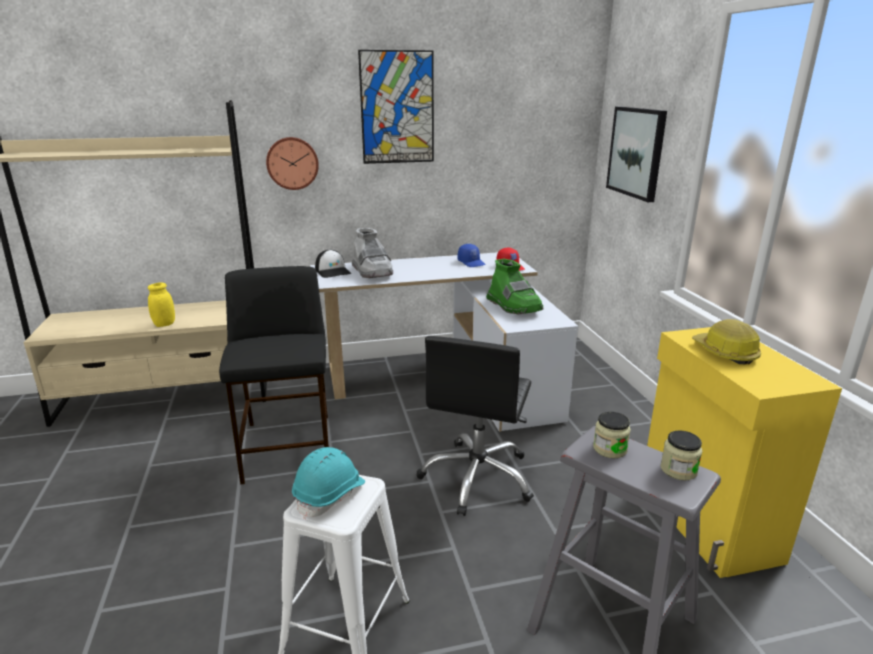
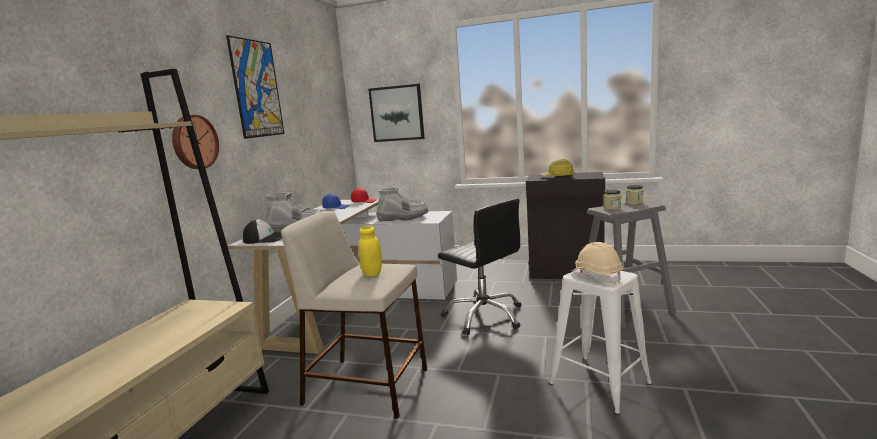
camera: 60 degrees left, 10 degrees down
yellow jar [148,283,175,327] -> yellow jar moved to [359,226,382,277]
black stool [219,266,329,484] -> beige stool [281,211,428,419]
turquoise hard hat [292,447,365,519] -> beige hard hat [572,242,623,283]
green boot [486,259,544,314] -> grey boot [376,188,429,221]
yellow cabinet [647,327,842,578] -> black cabinet [526,172,605,279]

